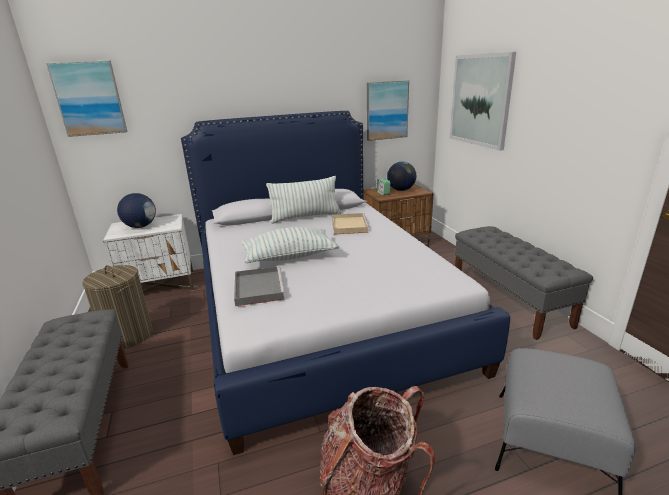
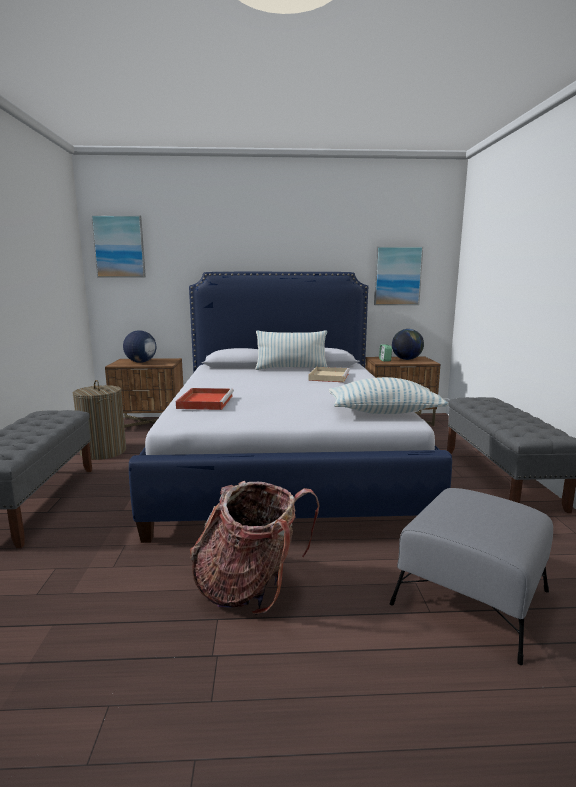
camera: 15 degrees right, 10 degrees down
white nightstand [103,214,194,293] -> brown nightstand [105,358,183,428]
grey tray [234,266,285,306] -> red tray [176,388,234,410]
pillow [241,227,339,263] -> pillow moved to [329,377,449,414]
picture [450,52,516,151] -> none

